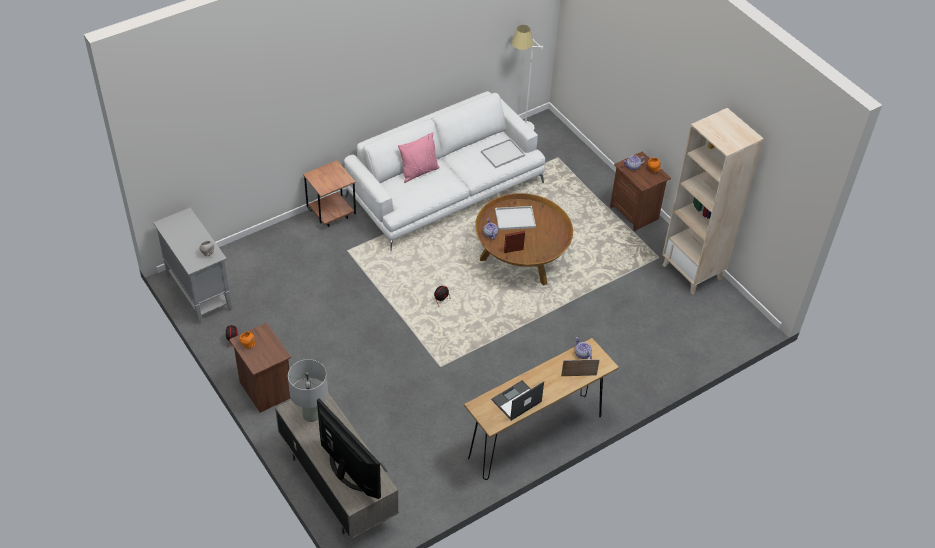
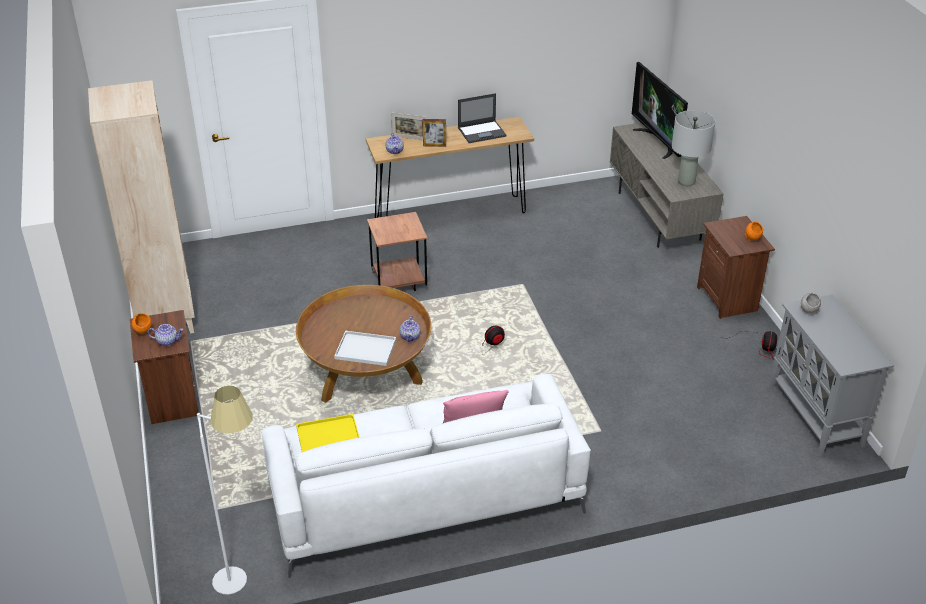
camera: 160 degrees left, 10 degrees down
brown side table [303,160,356,227] -> brown side table moved to [367,212,428,291]
white tray [481,138,525,168] -> yellow tray [296,414,359,452]
picture frame [504,231,525,253] -> picture frame moved to [422,119,446,147]

